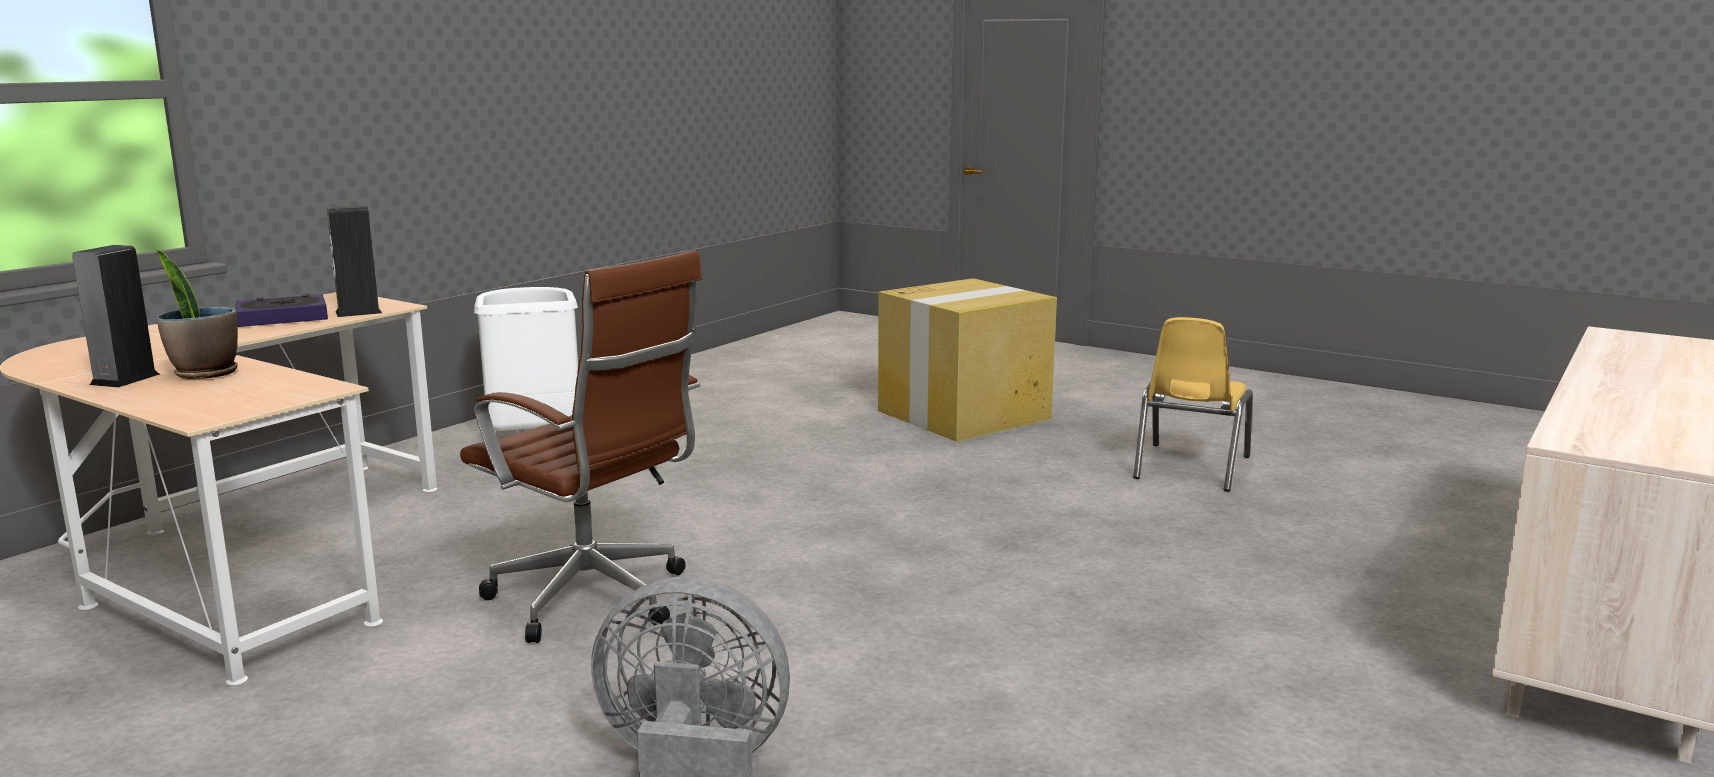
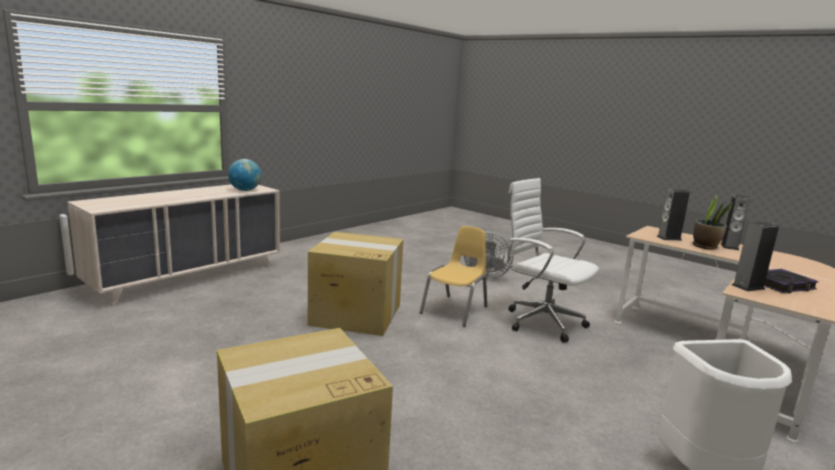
camera: 175 degrees left, 0 degrees up
brown office chair [460,251,702,643] -> white office chair [508,178,599,343]
yellow chair [1133,317,1253,492] -> yellow chair moved to [420,226,487,327]
none -> globe [228,159,262,191]
none -> cardboard box [308,232,403,336]
none -> speaker [656,189,690,240]

